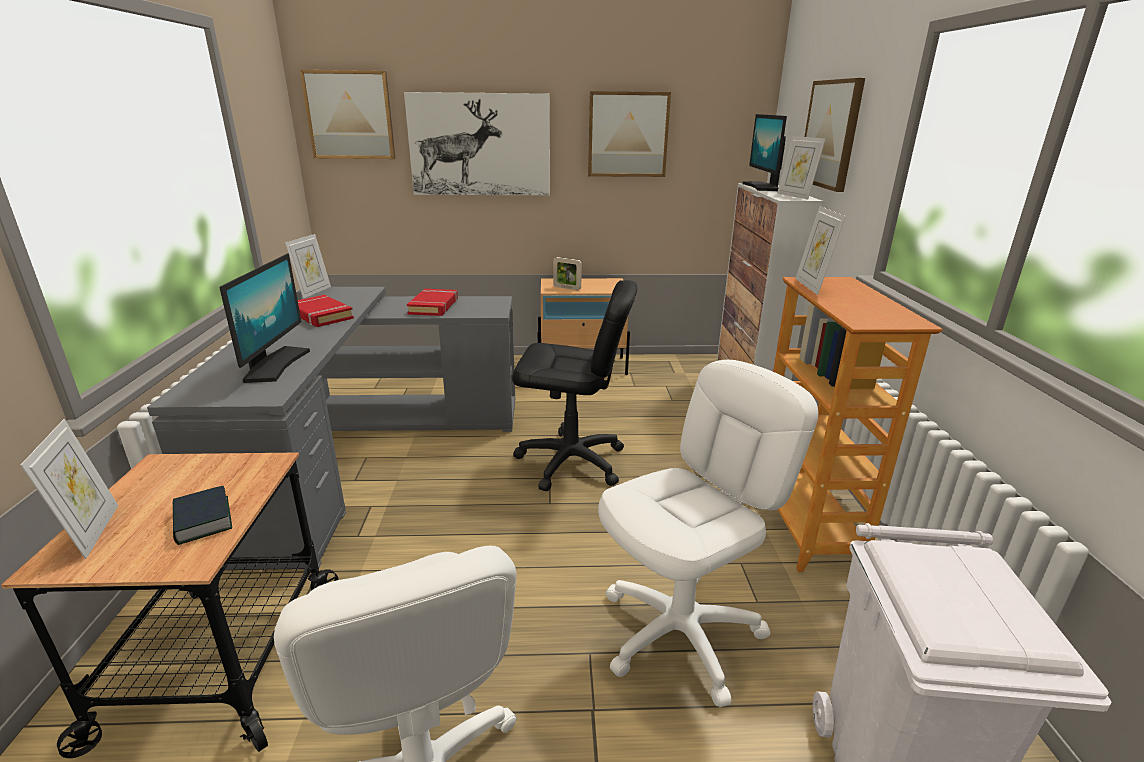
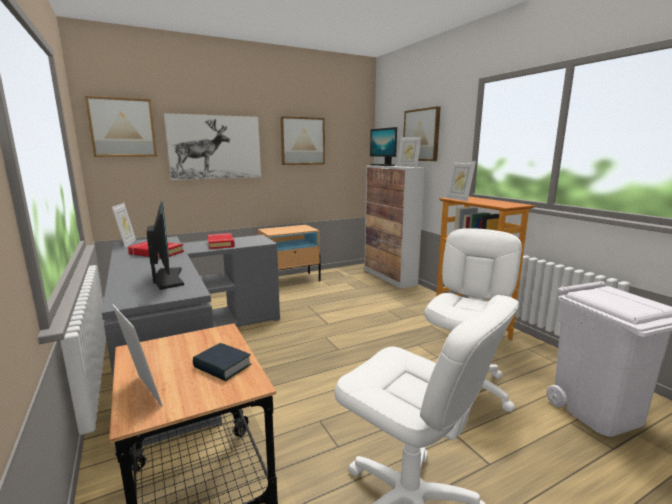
camera: 25 degrees left, 10 degrees down
black office chair [512,280,637,491] -> none
picture frame [553,257,582,290] -> none

